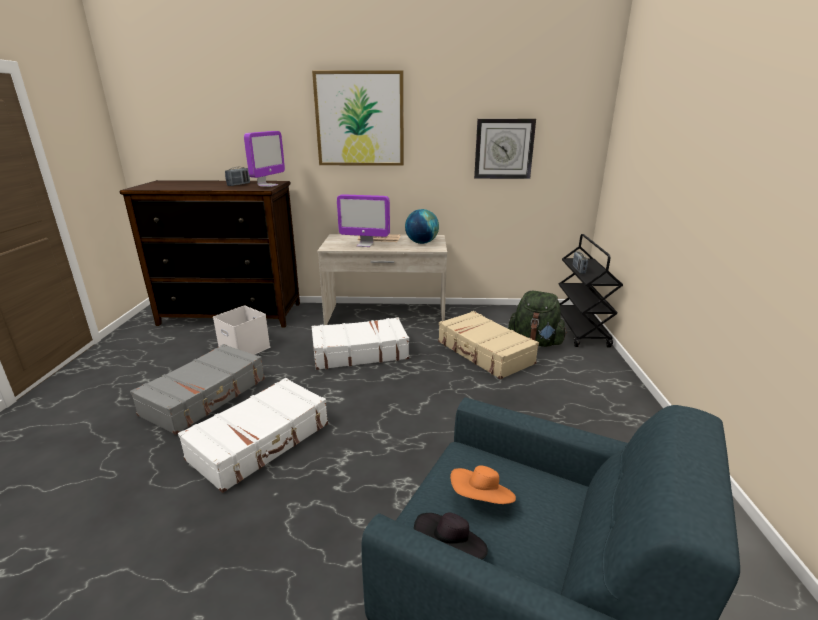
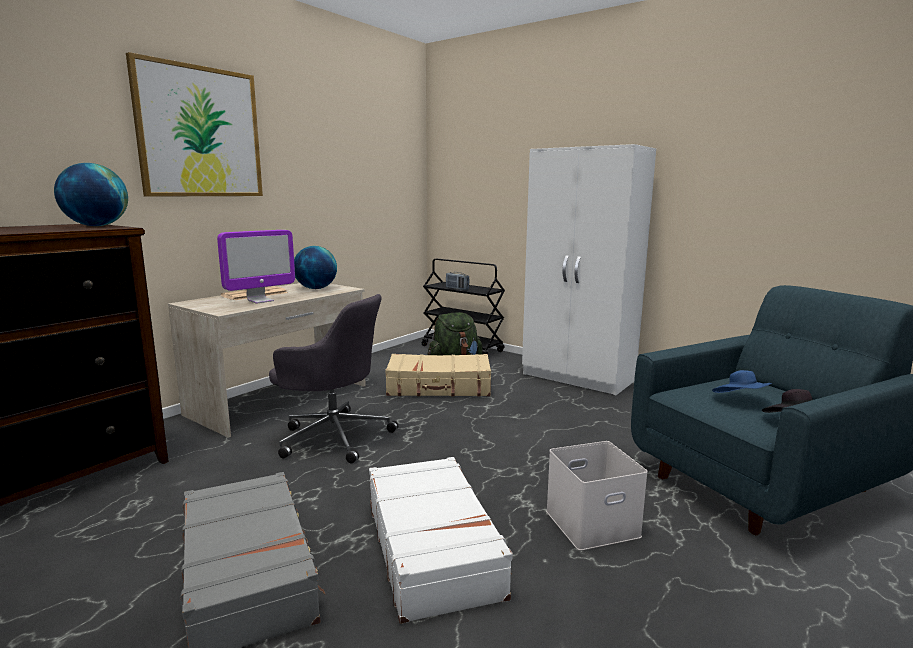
camera: 55 degrees left, 10 degrees down
white storage box [213,306,270,355] -> white storage box moved to [546,441,648,551]
radio [225,167,250,186] -> none
monitor [244,131,285,187] -> globe [54,163,128,226]
white suitcase [312,317,409,370] -> grey office chair [269,294,398,464]
orange hat [450,465,516,504] -> blue hat [712,370,772,393]
wall clock [474,119,536,179] -> none
none -> white wardrobe [522,144,656,395]

